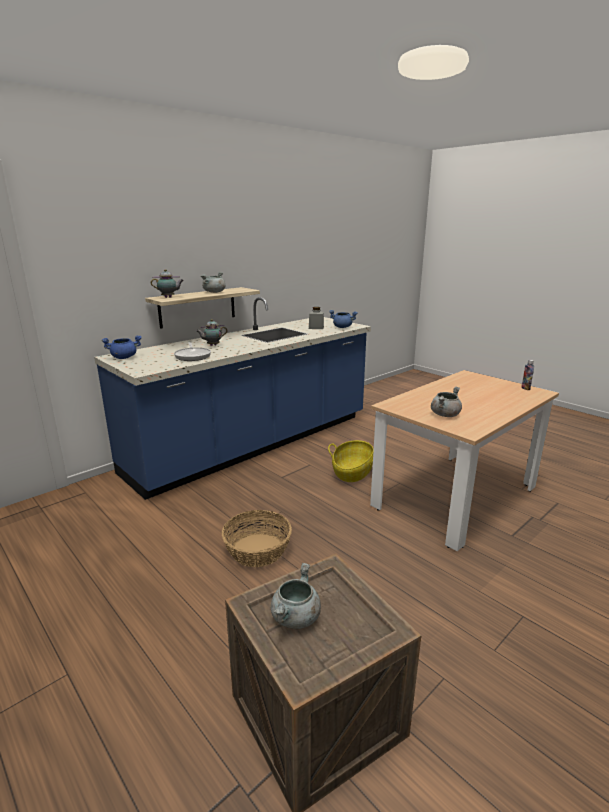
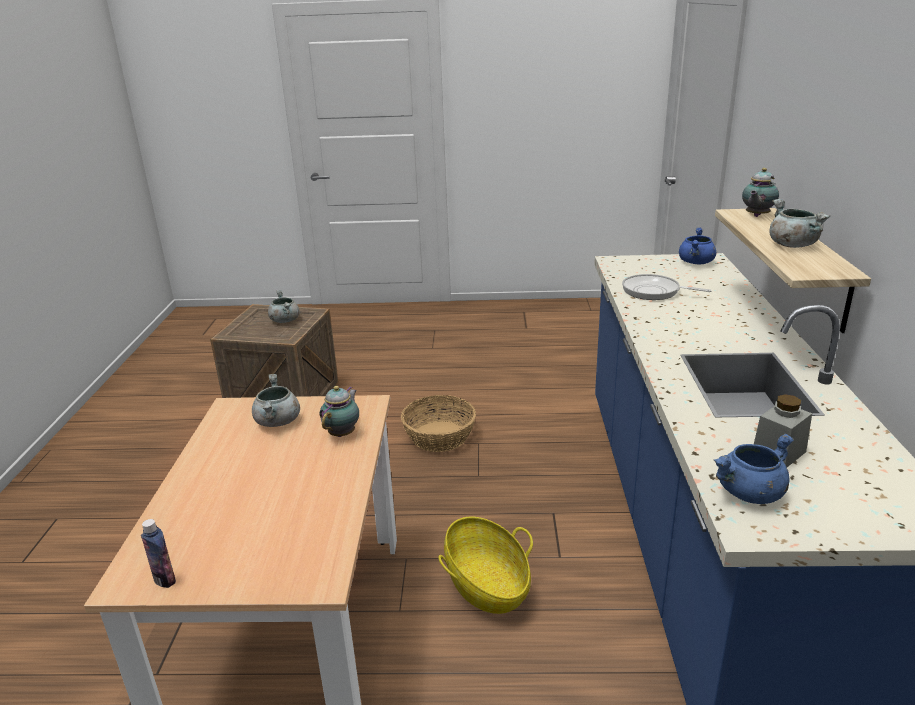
camera: 135 degrees right, 5 degrees up
teapot [196,319,227,346] -> teapot moved to [319,386,359,437]

